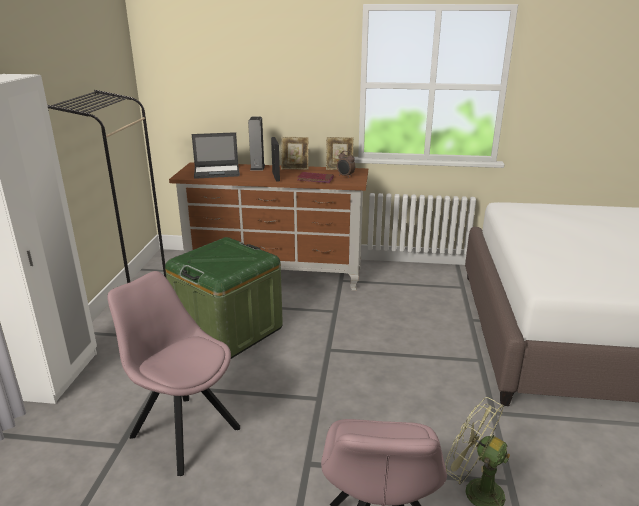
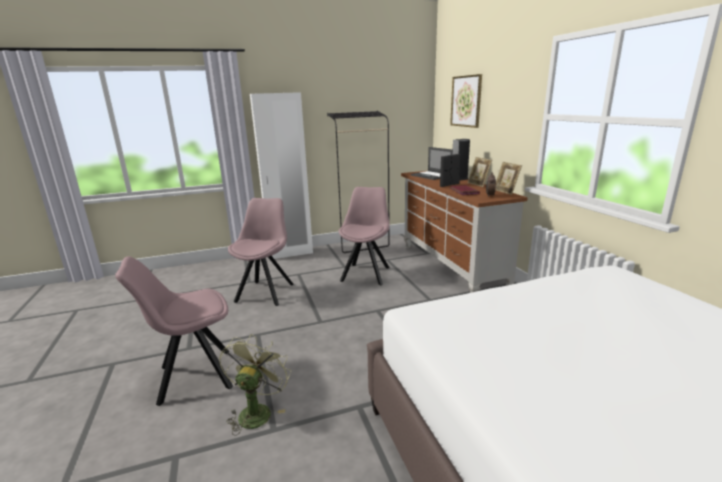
camera: 65 degrees right, 5 degrees down
green storage box [165,237,283,359] -> pink chair [339,187,390,285]
none -> picture [450,74,482,128]

